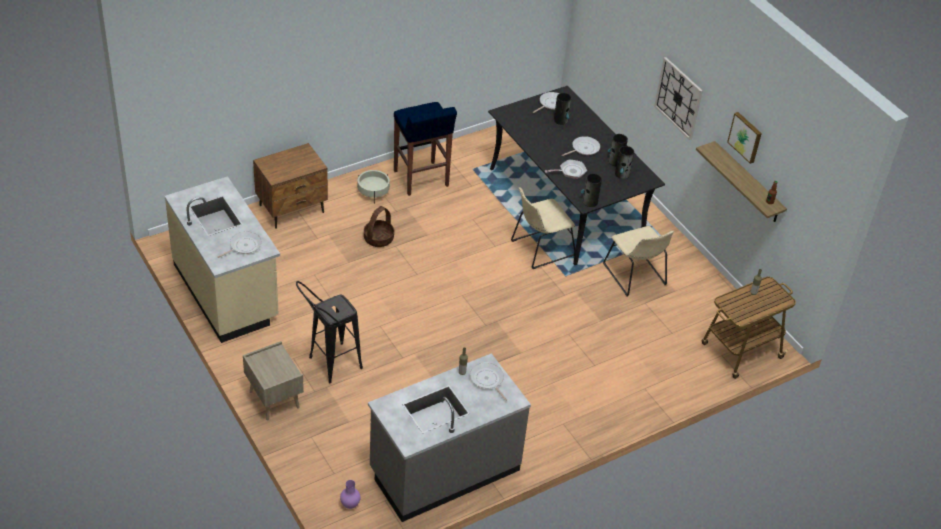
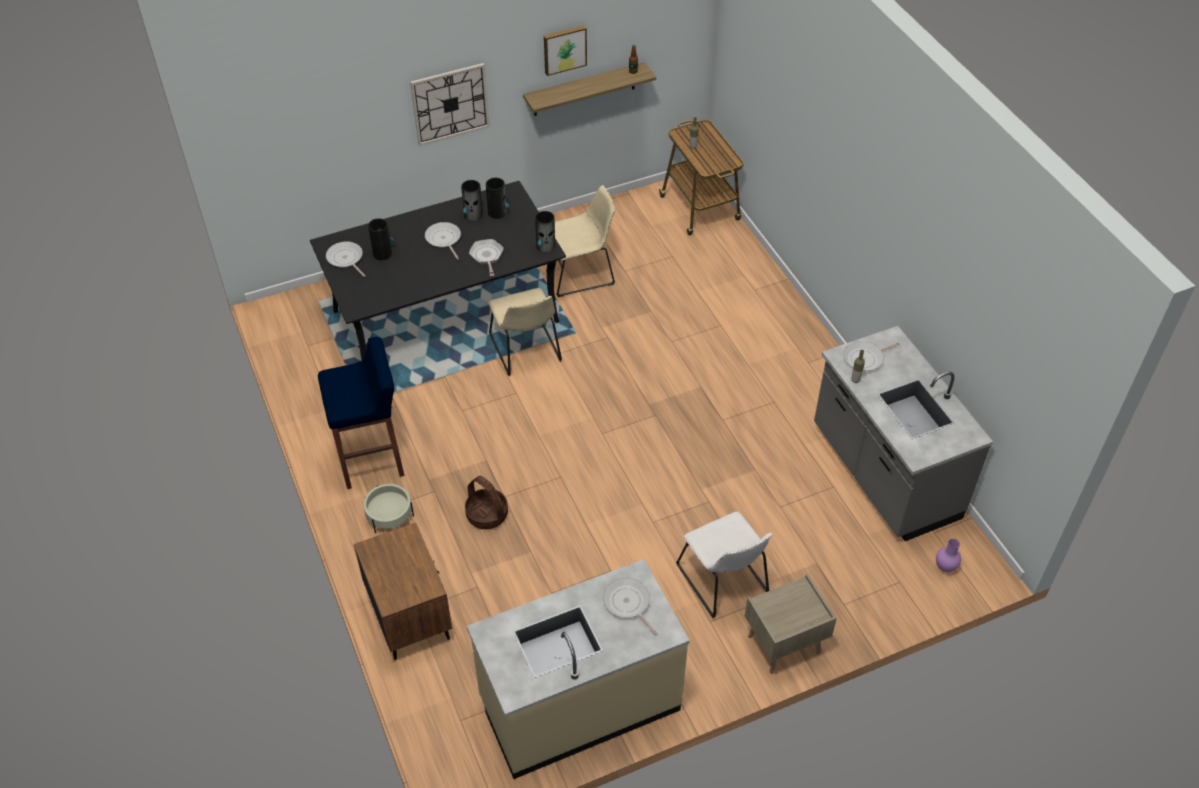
camera: 80 degrees left, 5 degrees up
black stool [296,281,363,383] -> white chair [676,512,773,618]

